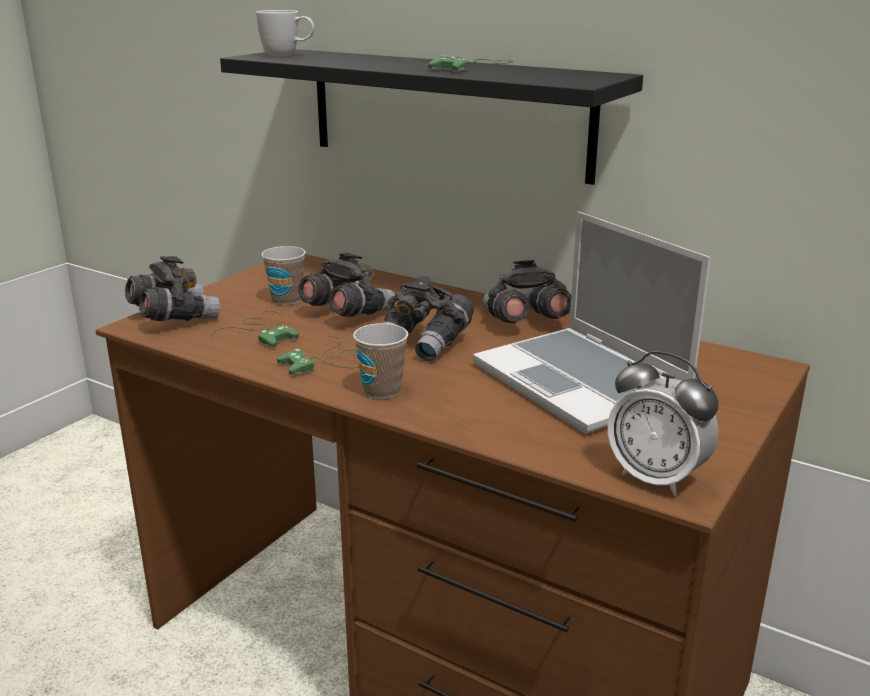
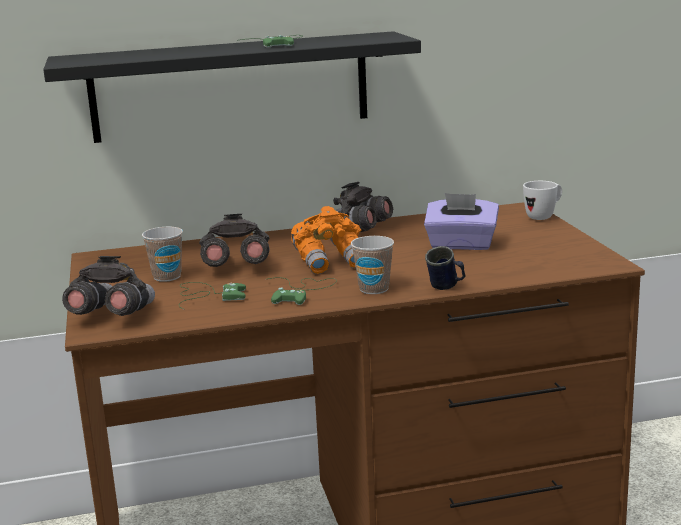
camera: 45 degrees left, 5 degrees down
white mug [256,10,315,56] -> white mug moved to [523,181,562,220]
grey binoculars [384,276,474,361] -> orange binoculars [291,206,361,274]
laptop [473,211,711,434] -> purple tissue box [424,193,499,250]
alarm clock [607,351,719,496] -> none
none -> blue mug [425,246,465,290]

